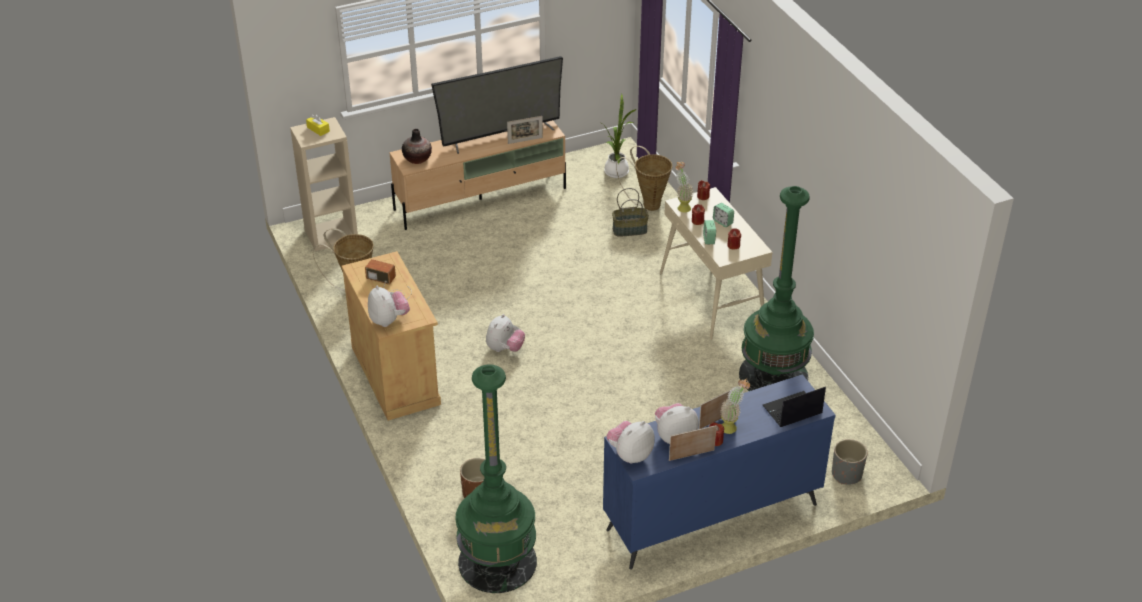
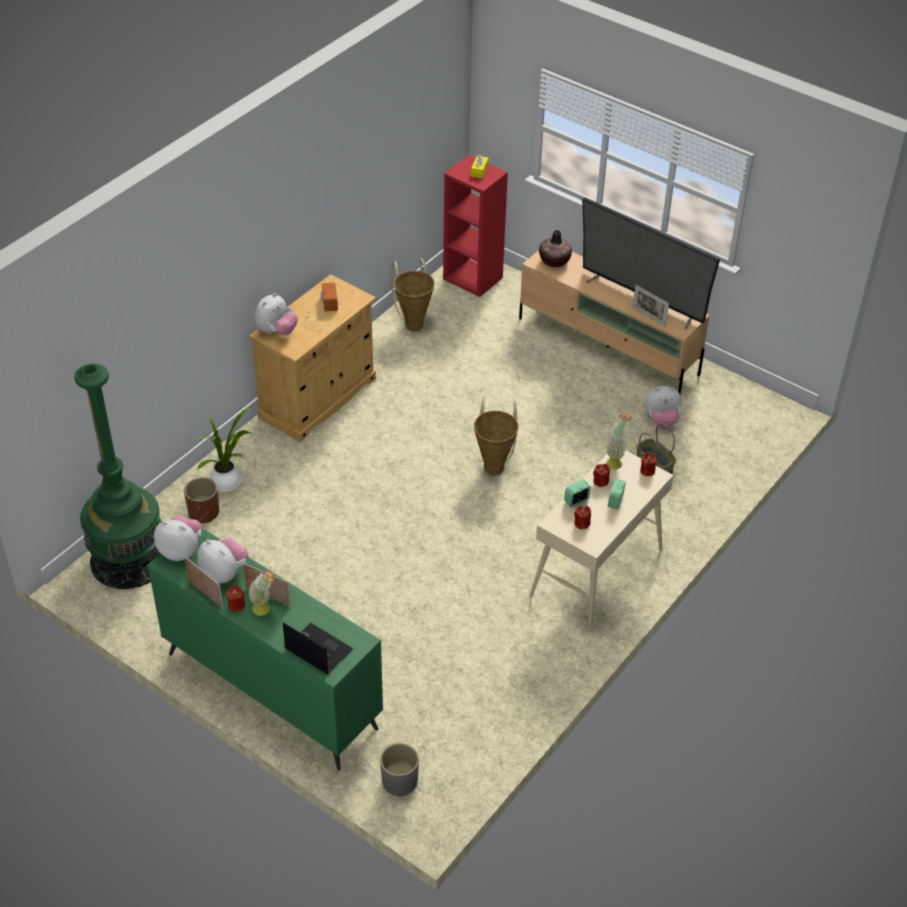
camera: 60 degrees right, 5 degrees up
beige bookcase [290,117,358,251] -> red bookcase [443,155,508,297]
plush toy [486,314,525,352] -> plush toy moved to [645,386,681,428]
potted plant [603,94,637,178] -> potted plant moved to [197,406,253,492]
blue dresser [603,374,836,570] -> green dresser [147,528,383,770]
basket [616,146,672,211] -> basket moved to [474,396,519,476]
green floor lamp [739,186,814,391] -> none

